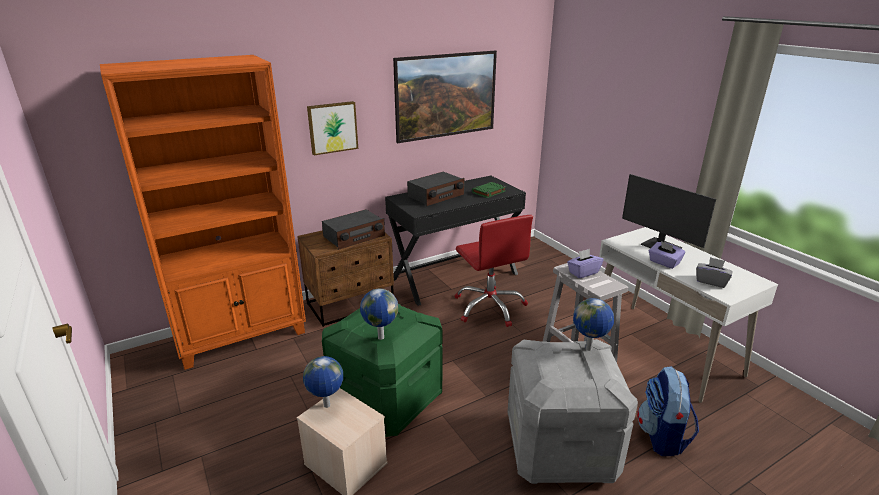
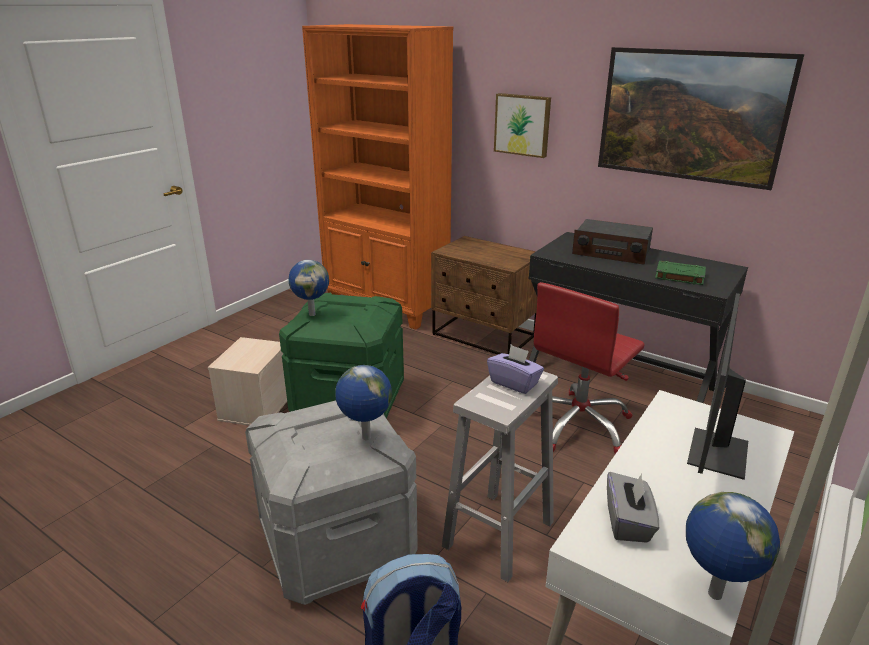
camera: 65 degrees right, 0 degrees up
globe [303,356,343,408] -> globe moved to [686,492,780,600]
radio [322,209,385,250] -> none
purple tissue box [649,241,685,269] -> none

